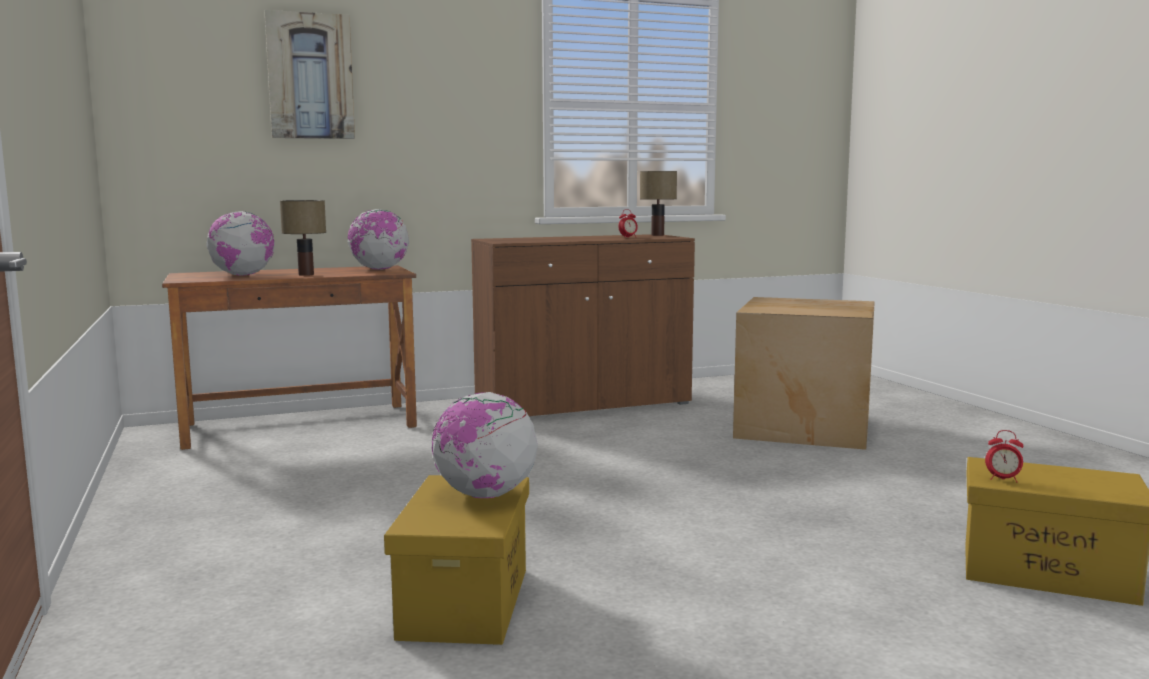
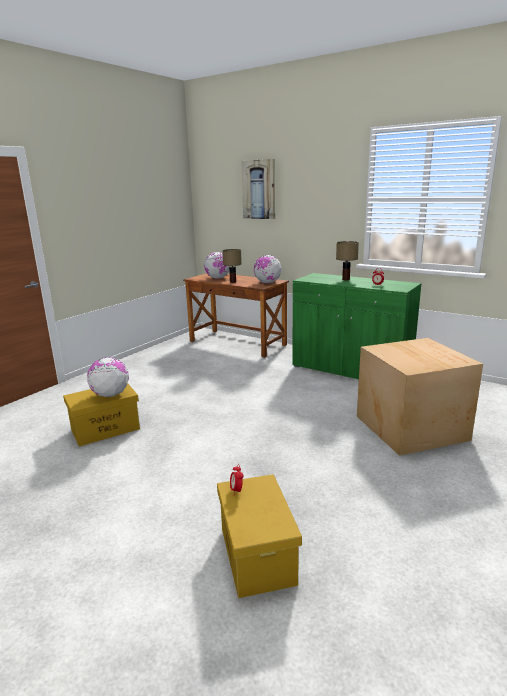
camera: 55 degrees right, 10 degrees up
brown cabinet [471,234,695,416] -> green cabinet [292,273,422,379]
table lamp [640,171,677,236] -> table lamp moved to [336,241,359,280]

